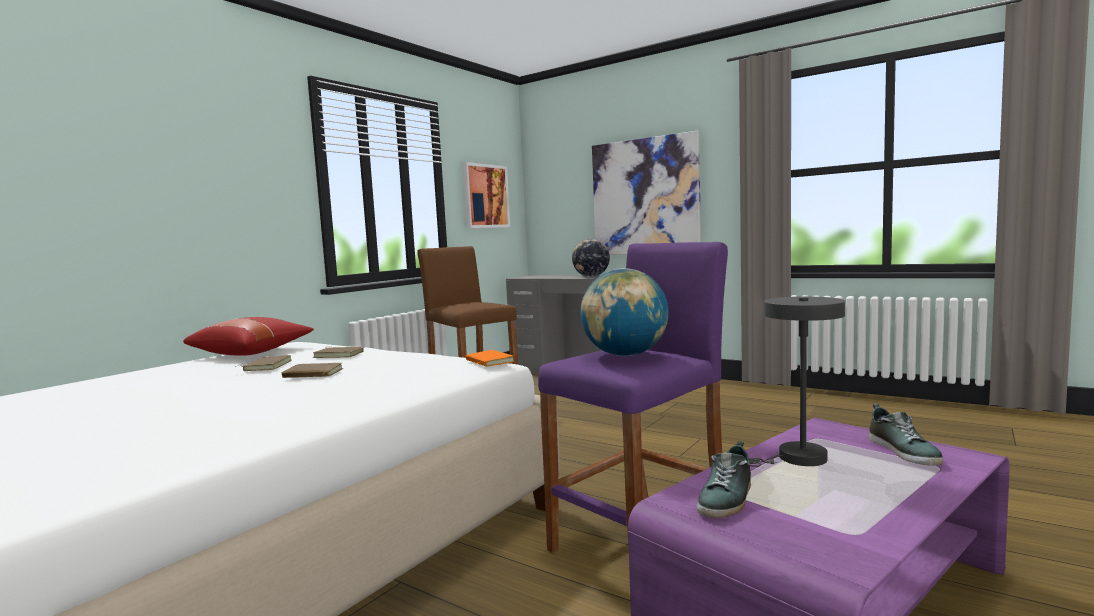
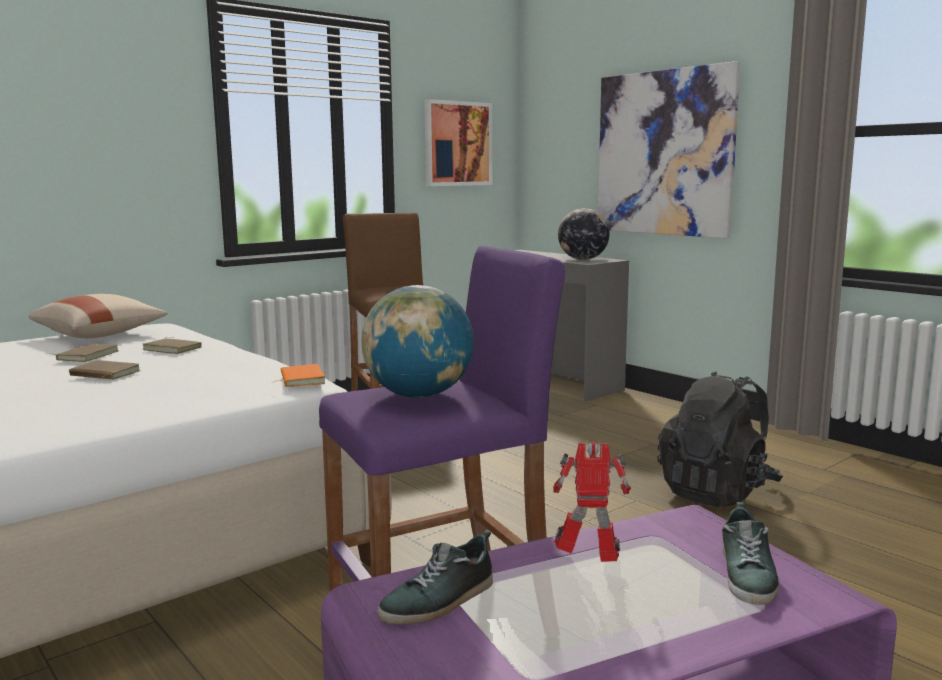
camera: 15 degrees right, 5 degrees up
red pillow [183,317,314,356] -> beige pillow [29,294,168,338]
grey table lamp [749,297,845,467] -> toy robot [553,442,631,562]
none -> black backpack [657,371,783,507]

